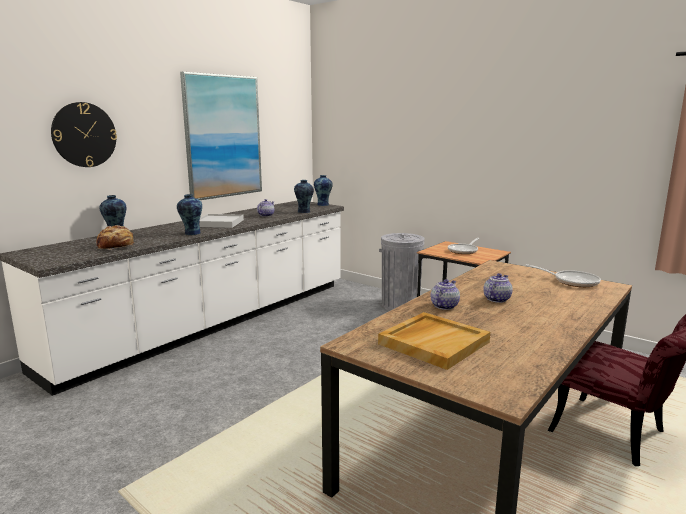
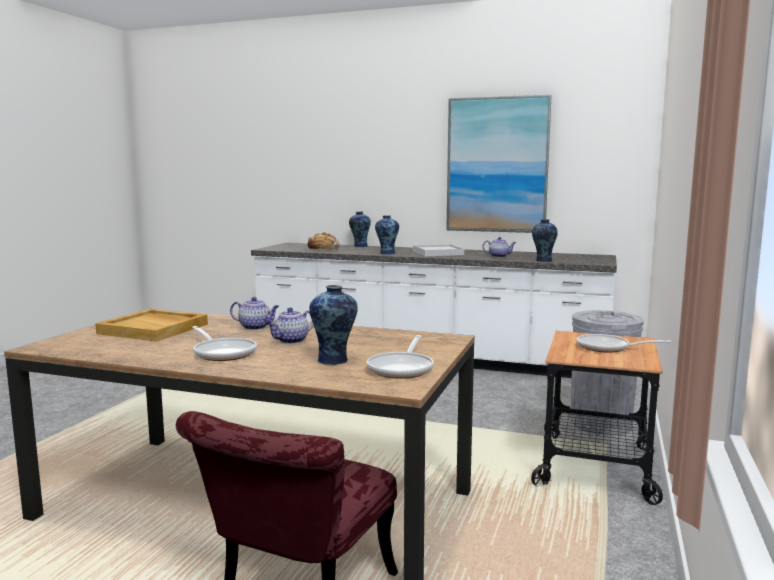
camera: 70 degrees right, 5 degrees down
wall clock [51,102,117,167] -> none
vase [314,175,333,206] -> vase moved to [310,285,358,365]
teapot [483,273,513,303] -> teapot turned 120 degrees clockwise [266,308,314,344]
none -> frying pan [192,326,257,361]

